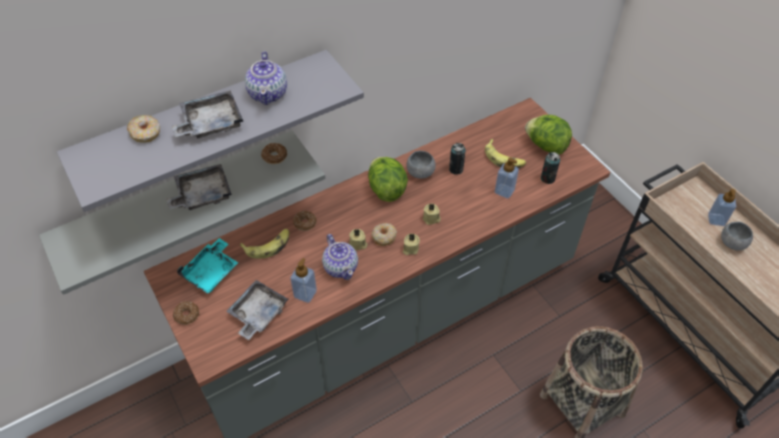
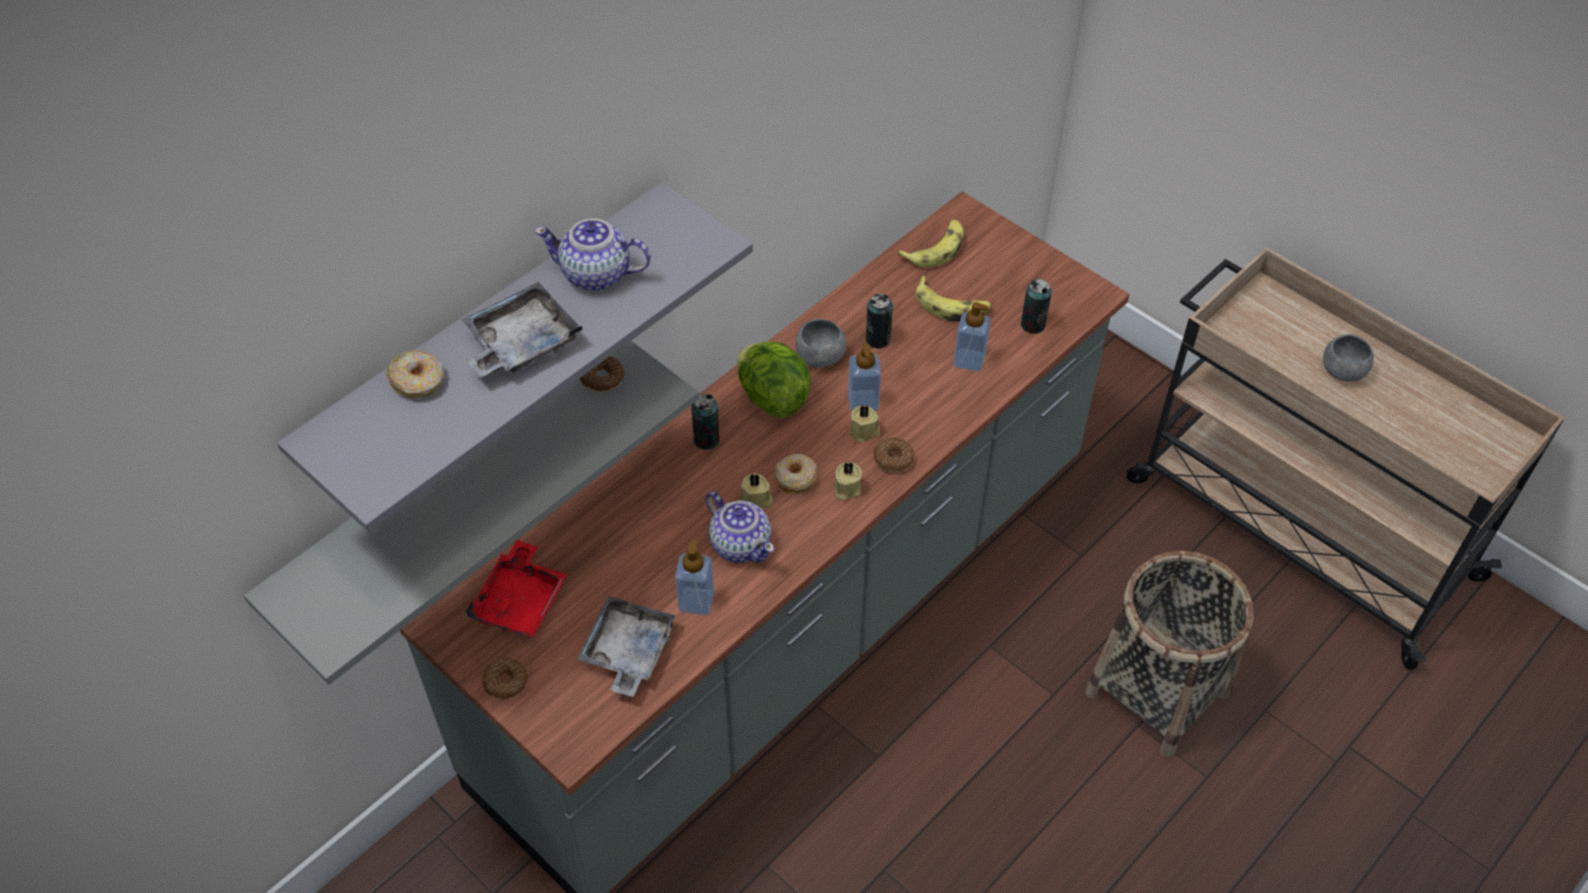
camera: 15 degrees left, 0 degrees up
grey tray [166,164,232,210] -> none
turquoise tray [177,238,238,294] -> red tray [466,540,567,638]
banana [240,229,289,259] -> banana moved to [898,220,964,268]
teapot [245,51,287,105] -> teapot turned 120 degrees clockwise [534,219,651,291]
donut [293,211,317,231] -> donut moved to [874,438,914,472]
lettuce [525,115,572,154] -> none
soap dispenser [708,189,736,226] -> soap dispenser moved to [848,344,881,411]
none -> can [691,394,719,450]

